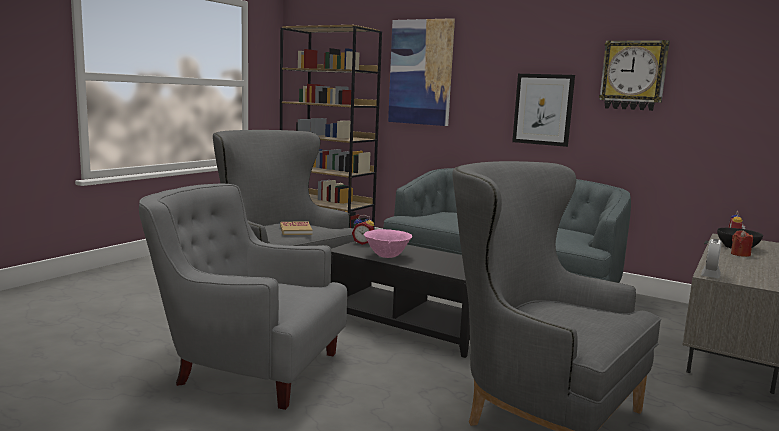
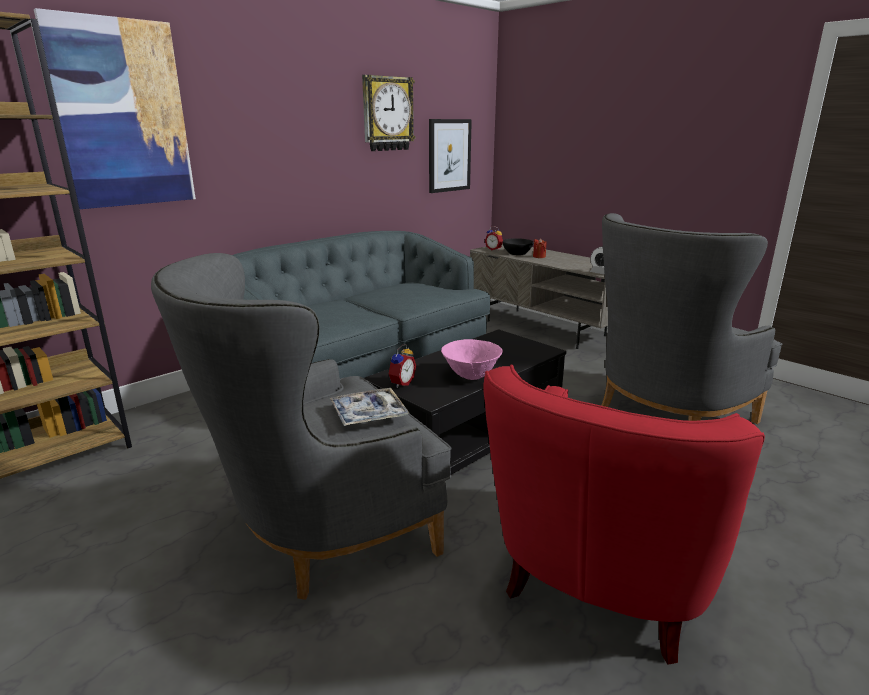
camera: 75 degrees left, 10 degrees up
grey armchair [139,184,347,410] -> red armchair [483,365,765,664]
book [280,222,312,235] -> tray [330,388,409,426]
picture [512,74,575,147] -> picture moved to [429,119,472,193]

